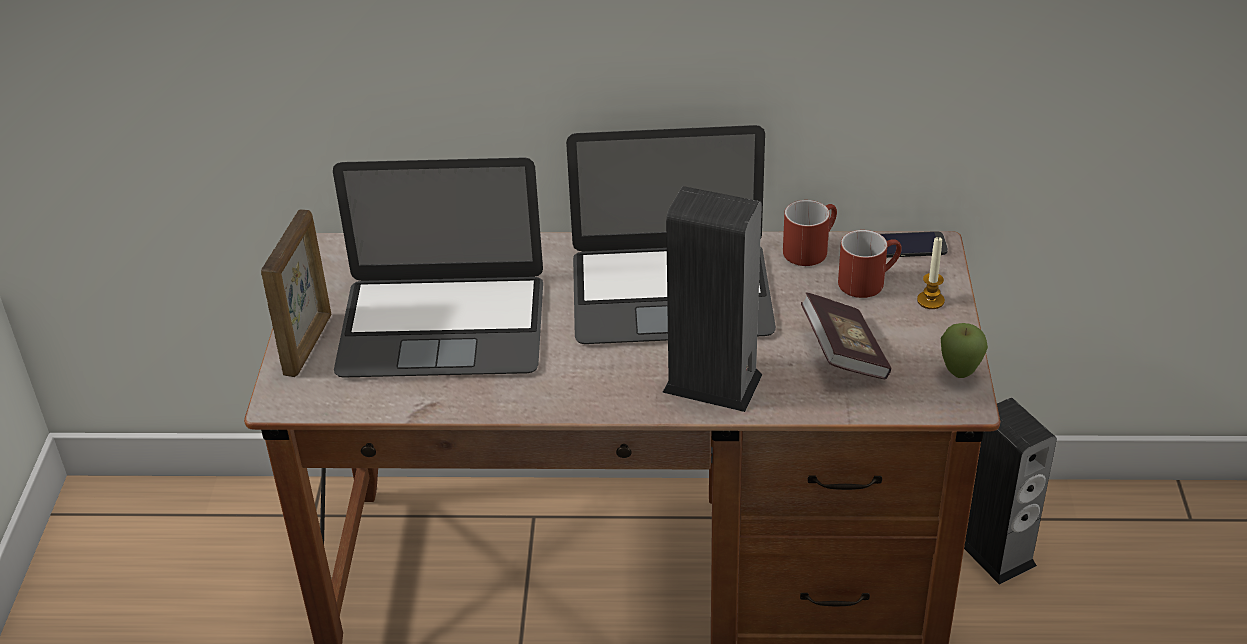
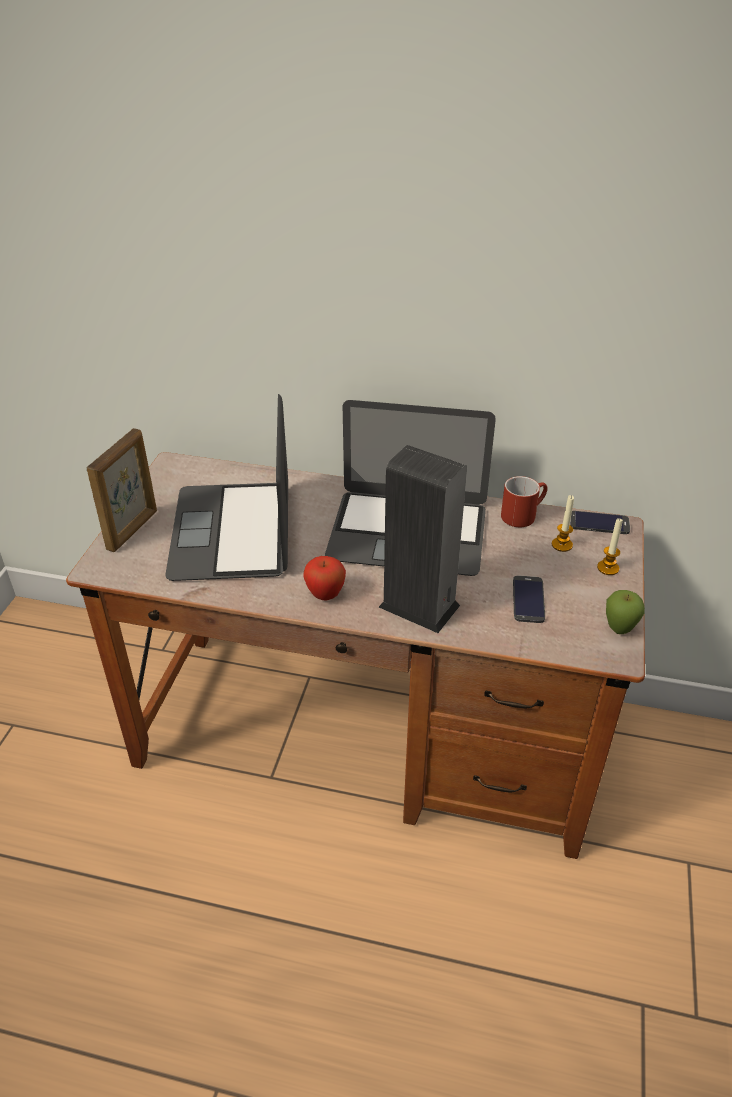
camera: 10 degrees right, 0 degrees up
laptop [333,158,543,377] -> laptop turned 75 degrees clockwise [165,394,288,581]
book [801,293,891,380] -> phone [513,576,545,623]
red mug [838,230,902,298] -> candle [552,495,574,552]
speaker [964,398,1057,584] -> none
none -> apple [303,556,346,601]

